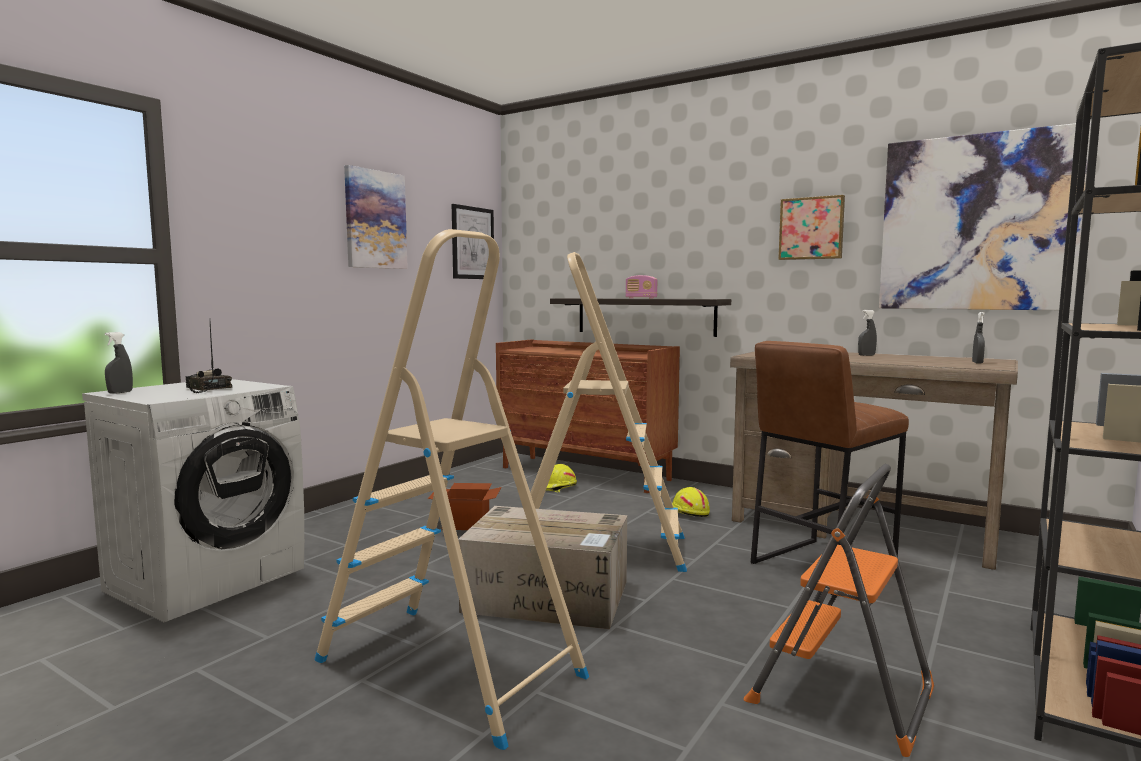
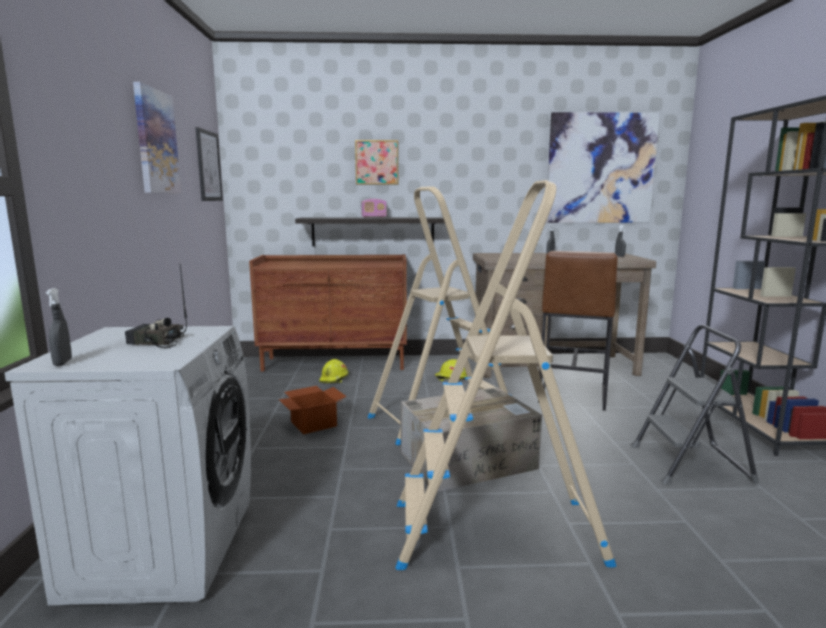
camera: 35 degrees left, 5 degrees up
orange step ladder [744,464,934,757] -> grey step ladder [631,325,759,484]
picture [778,195,845,260] -> picture moved to [355,140,398,185]

